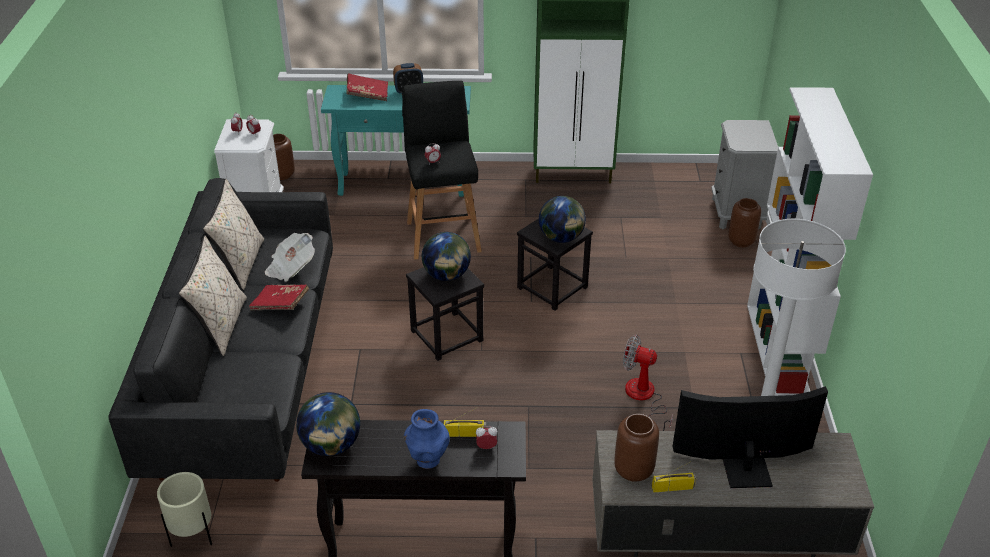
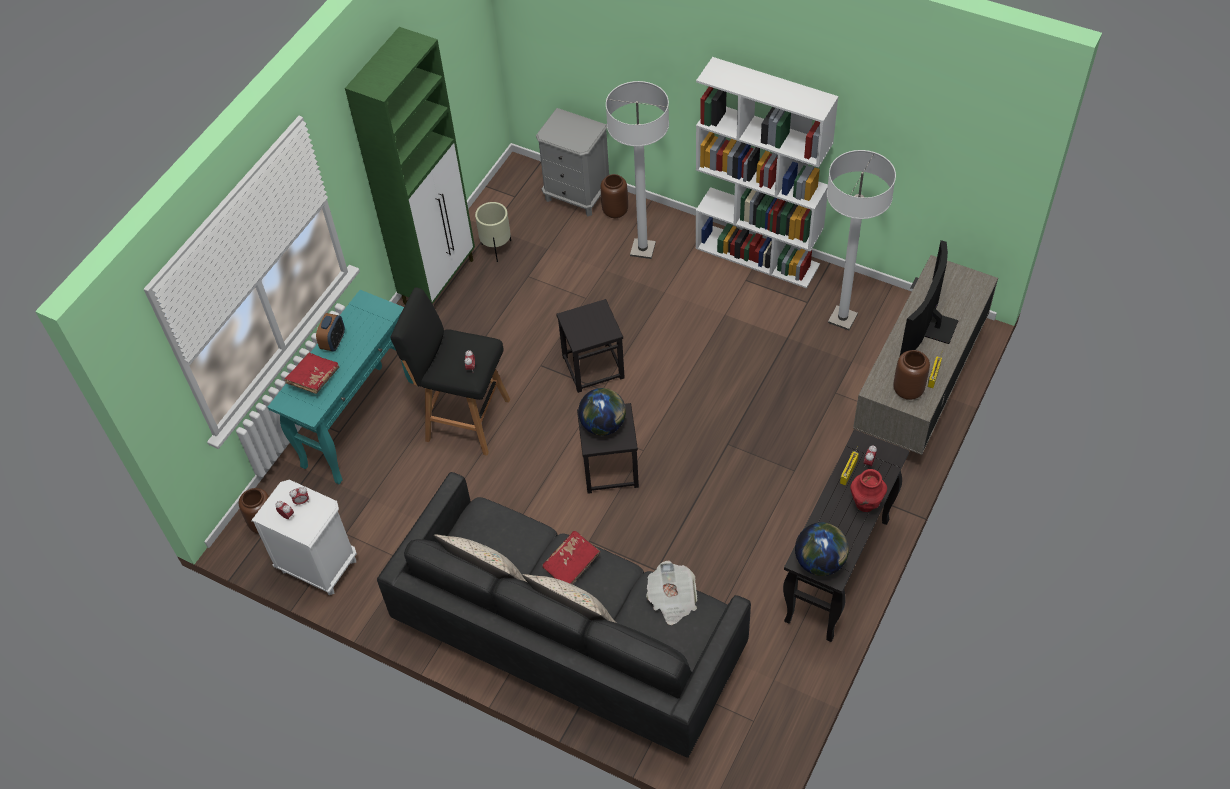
camera: 60 degrees left, 15 degrees up
beige planter [157,472,212,547] -> beige planter moved to [475,202,511,262]
newspaper [265,233,315,282] -> newspaper moved to [646,561,697,625]
blue vase [404,409,450,469] -> red vase [850,469,887,512]
globe [539,196,586,243] -> none
fan [623,335,673,431] -> none
none -> white floor lamp [606,81,669,259]

